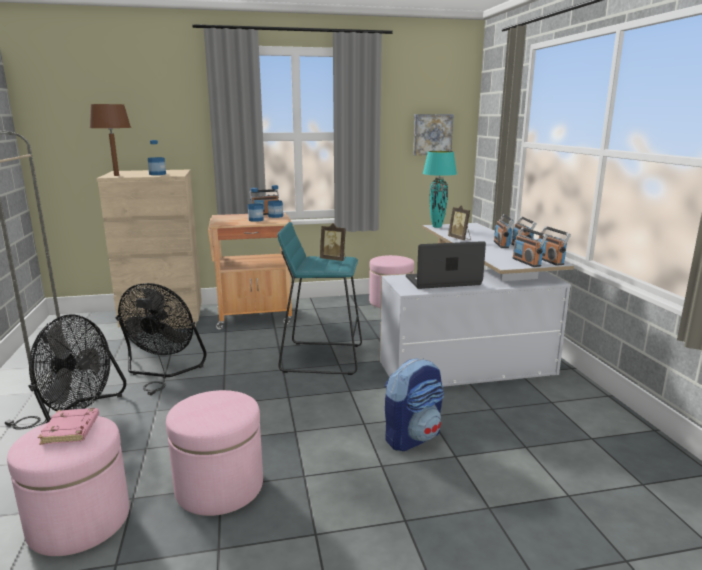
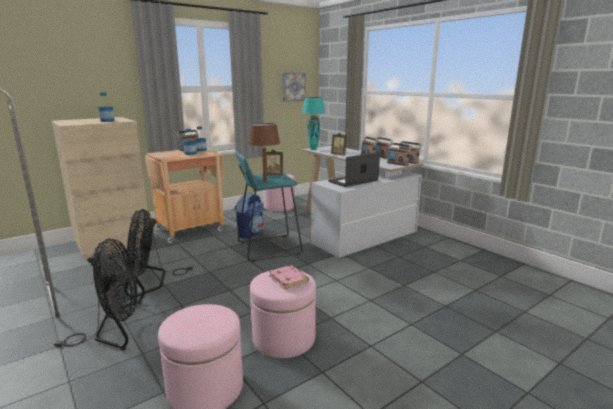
camera: 25 degrees left, 0 degrees up
pink book [38,408,99,445] -> pink book moved to [269,265,309,290]
brown table lamp [90,104,131,176] -> brown table lamp moved to [248,123,280,182]
black fan [116,283,206,395] -> black fan turned 90 degrees counterclockwise [124,209,194,299]
backpack [385,358,444,451] -> backpack moved to [235,192,264,239]

